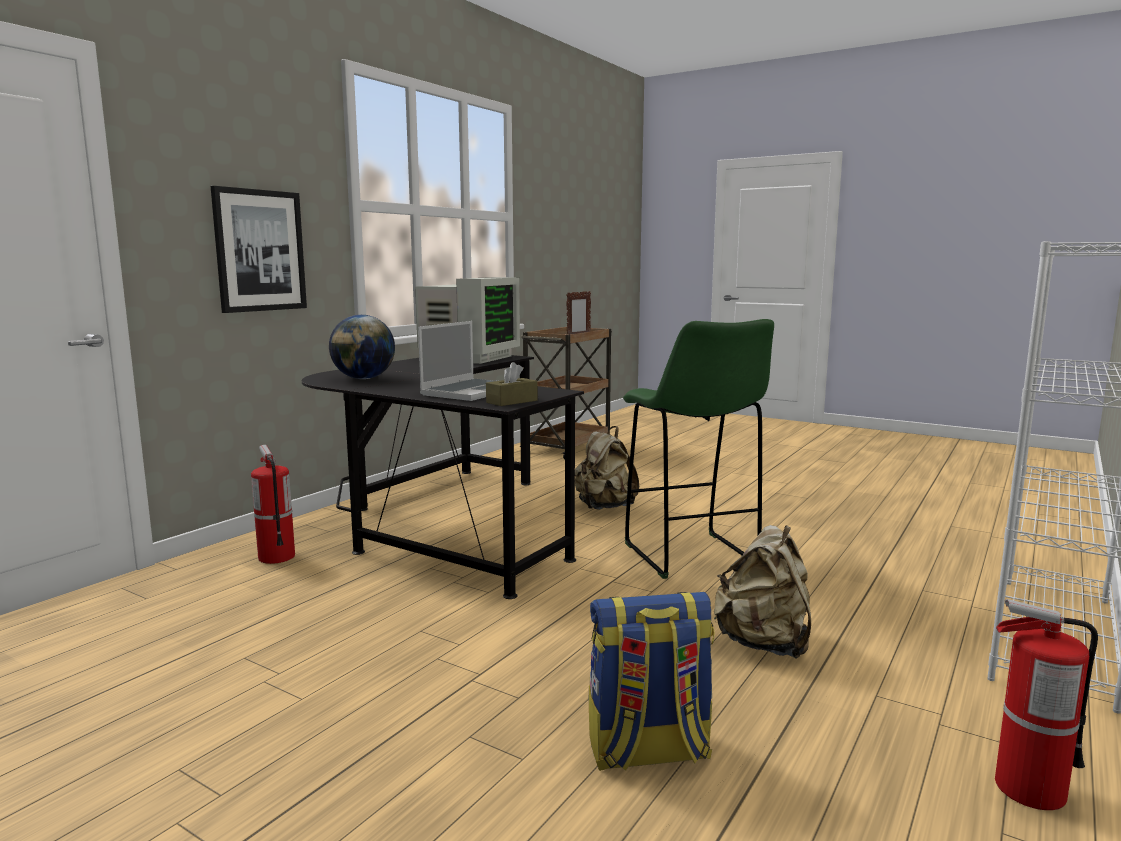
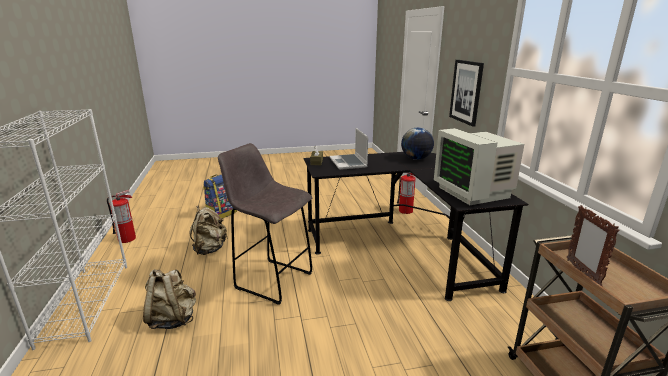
camera: 135 degrees right, 10 degrees up
beige backpack [575,426,639,510] -> beige backpack moved to [143,269,196,329]
green stool [623,319,774,579] -> grey stool [218,143,312,305]

